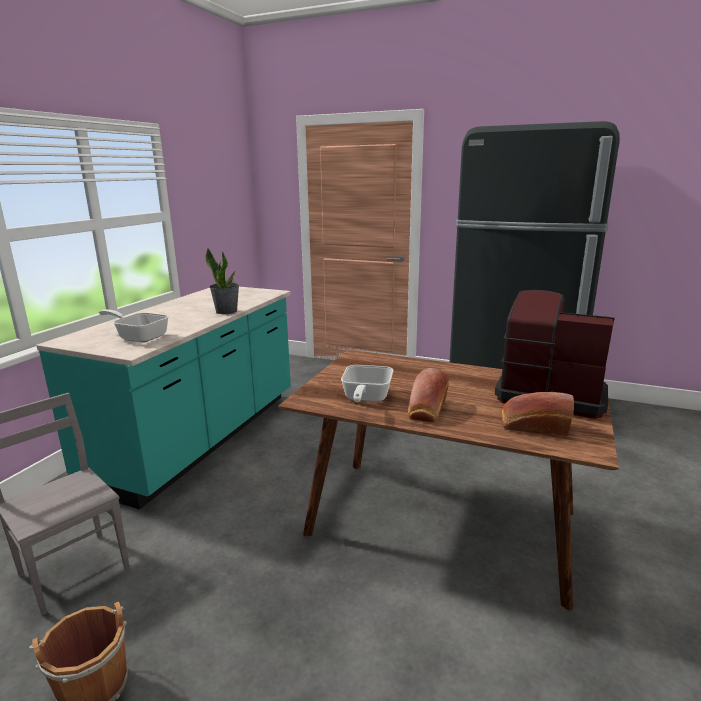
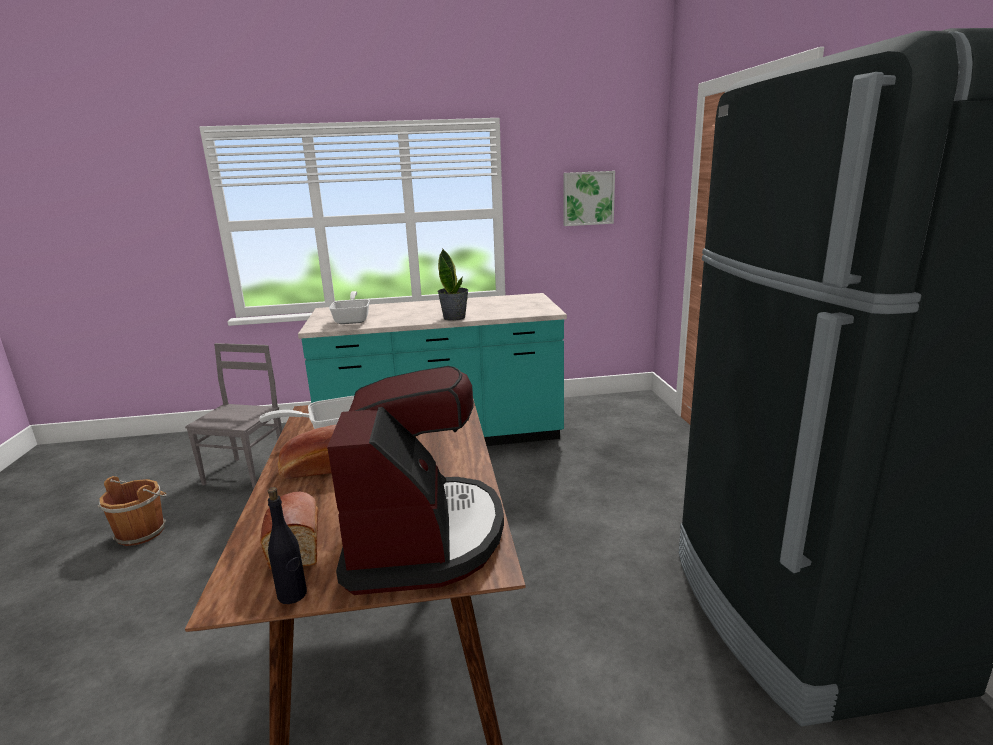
camera: 60 degrees right, 0 degrees up
none -> black bottle [268,487,307,604]
none -> picture [564,171,615,226]

